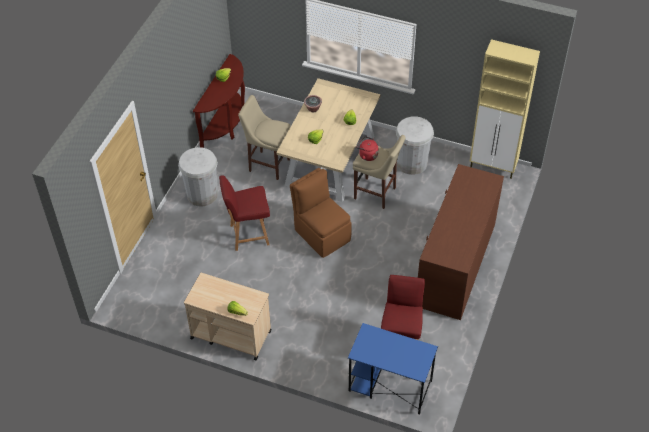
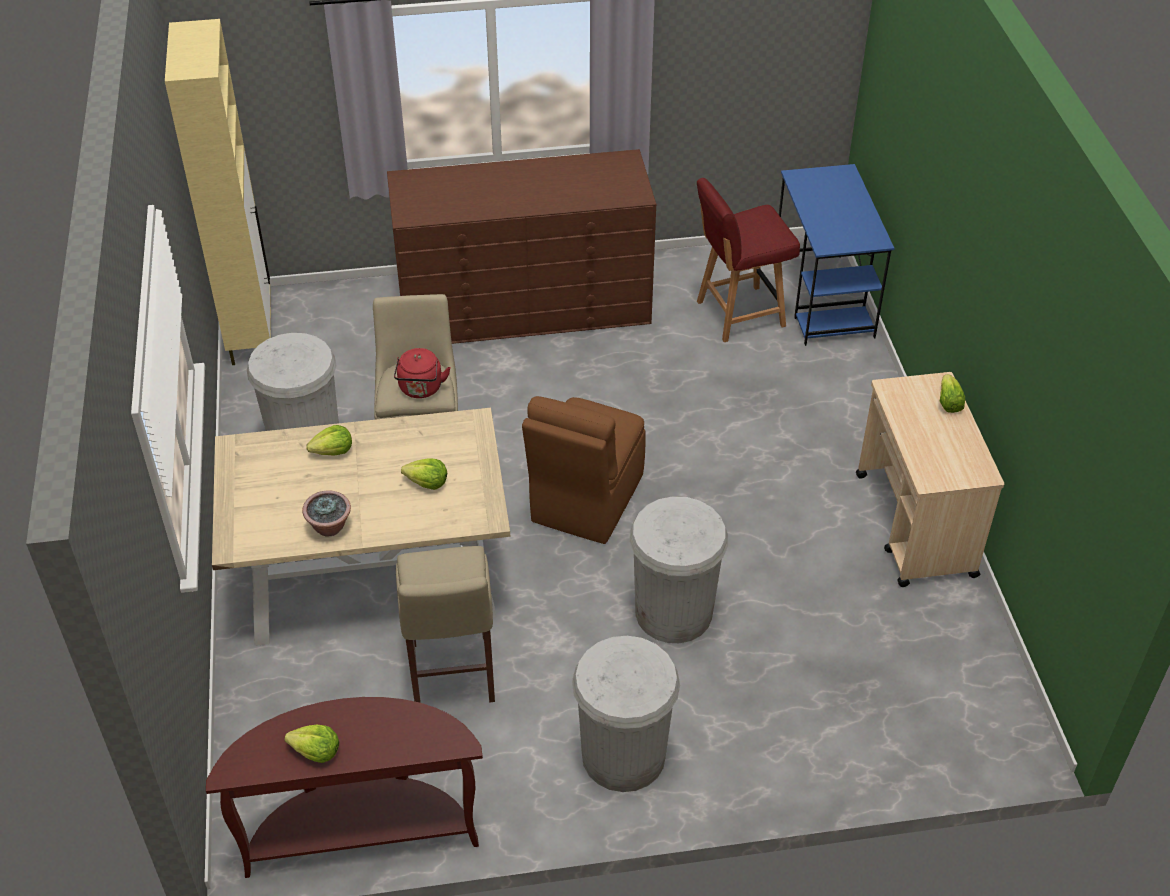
camera: 120 degrees left, 5 degrees down
red chair [219,175,270,251] -> white trash can [629,496,728,643]

